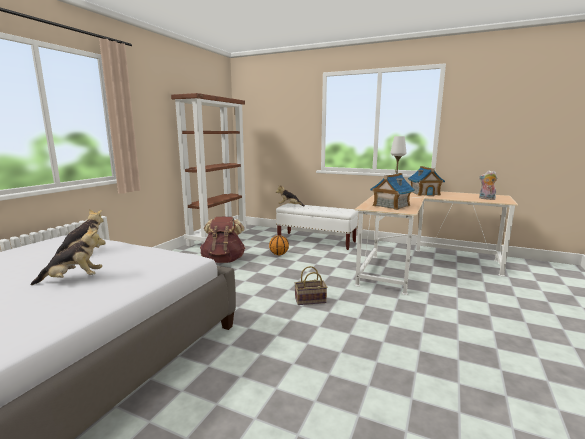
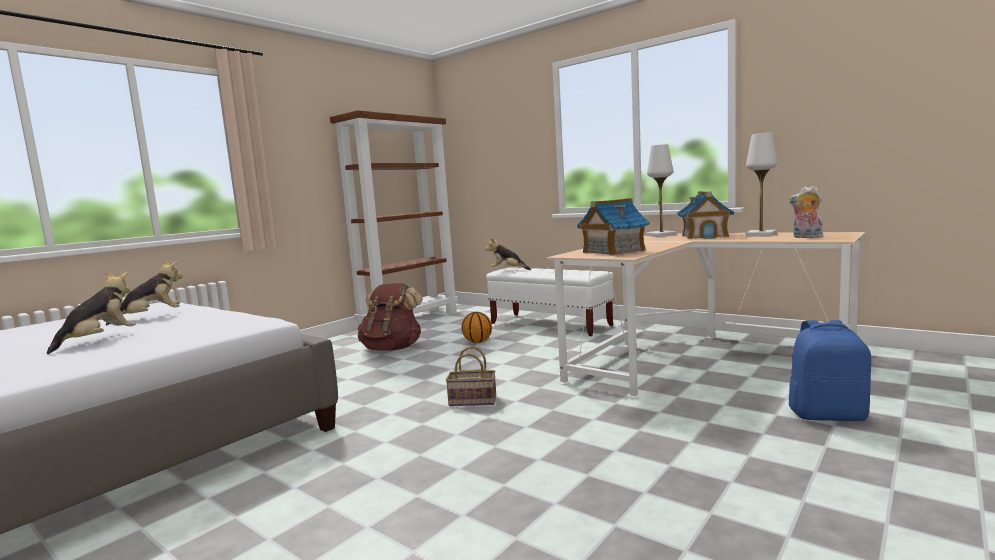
camera: 15 degrees right, 5 degrees down
plush toy [30,227,105,285] -> plush toy turned 60 degrees counterclockwise [47,272,136,354]
none -> white table lamp [745,132,778,237]
none -> blue backpack [789,320,871,421]

